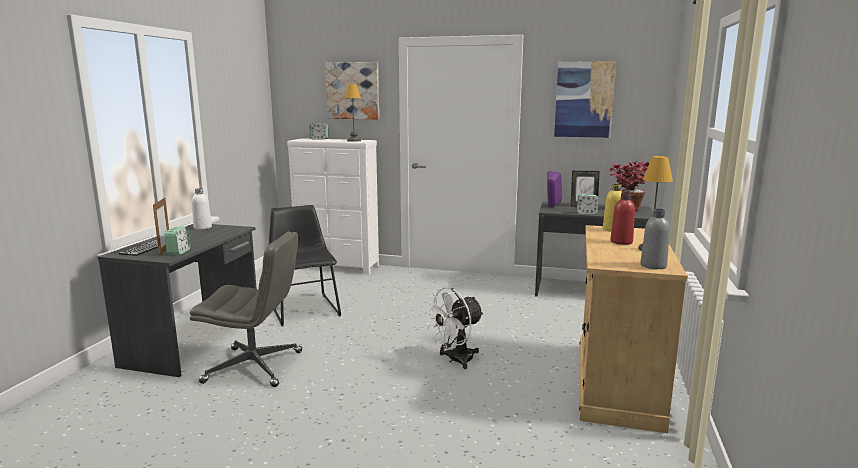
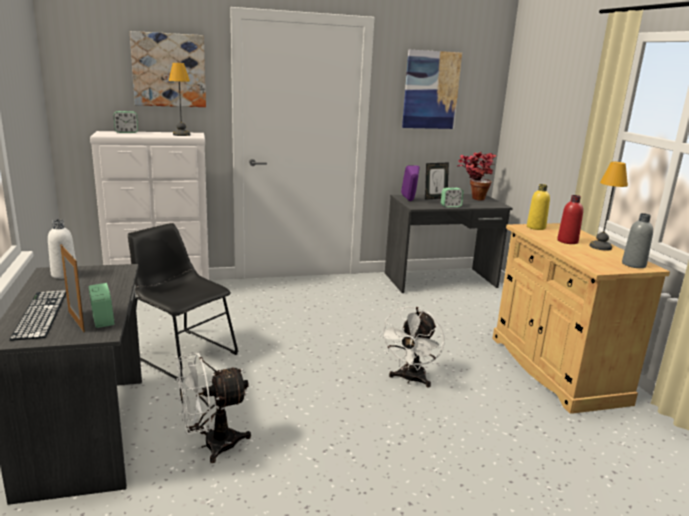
camera: 30 degrees left, 5 degrees up
grey office chair [190,231,302,387] -> white fan [176,353,251,463]

